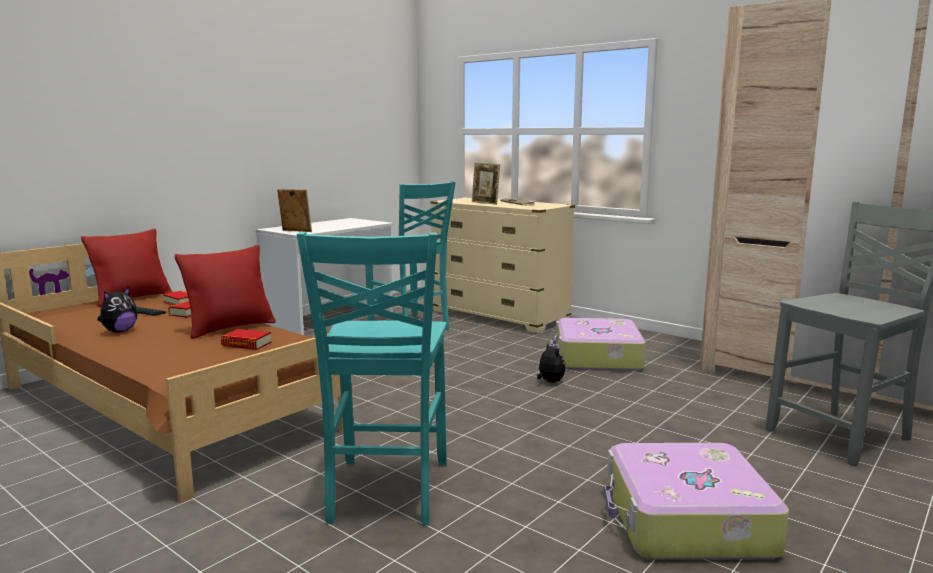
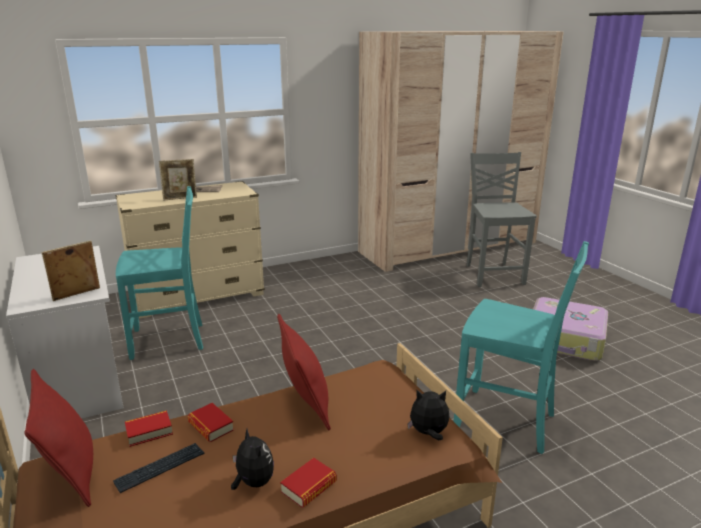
camera: 65 degrees left, 10 degrees up
book [221,329,272,350] -> book moved to [280,458,337,508]
plush toy [536,344,565,383] -> plush toy moved to [407,389,450,440]
suitcase [550,318,646,371] -> none

